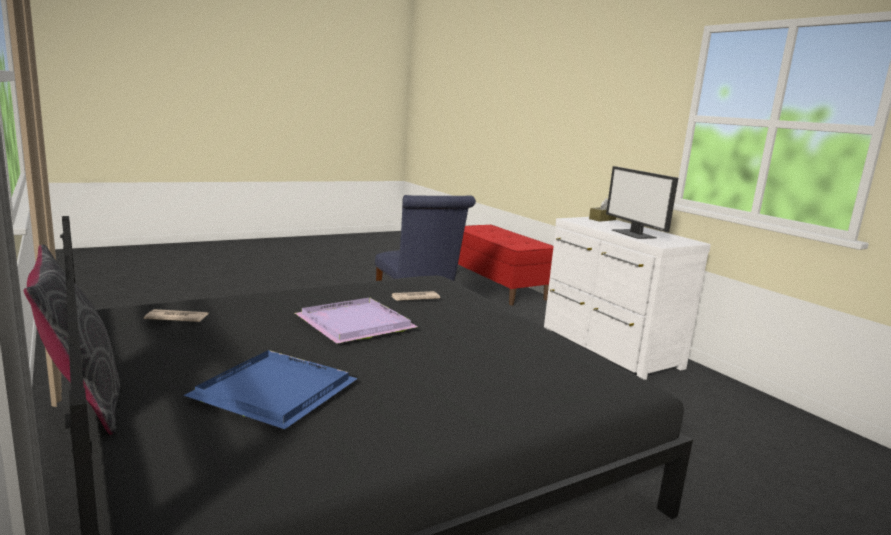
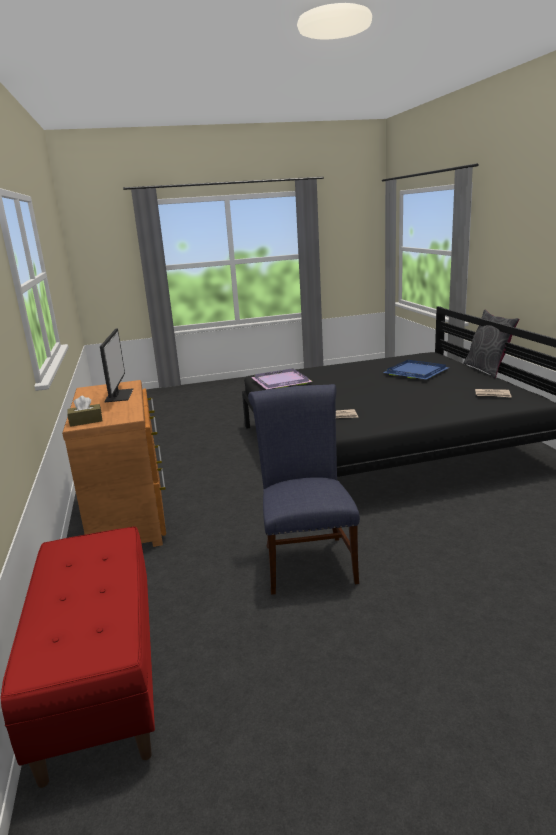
camera: 160 degrees left, 5 degrees up
purple tray [295,297,418,344] -> purple tray moved to [251,368,313,389]
white dresser [544,217,711,380] -> brown dresser [62,380,166,547]

